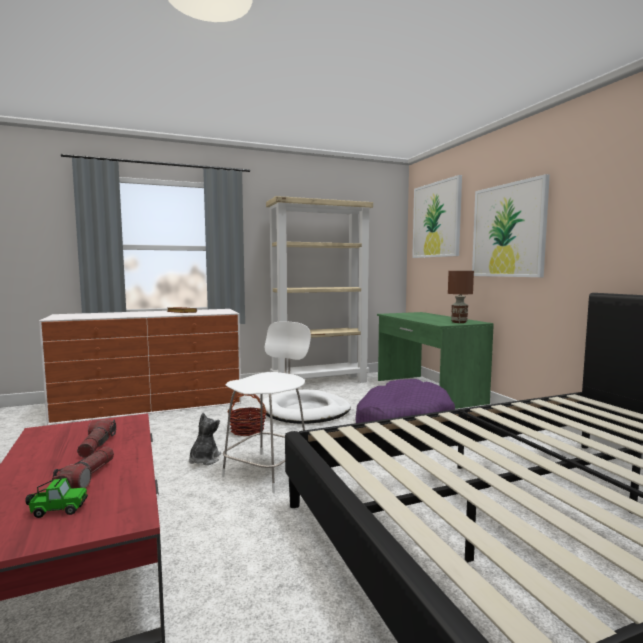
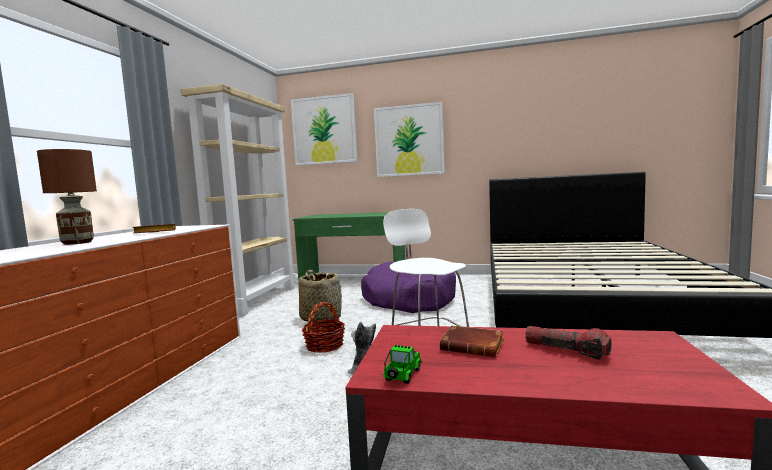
camera: 55 degrees left, 0 degrees up
toy car [25,478,88,518] -> toy car moved to [383,345,422,384]
flashlight [77,419,116,458] -> brown book [440,325,504,357]
white dog bed [262,389,351,424] -> basket [298,269,342,322]
brown table lamp [448,271,474,323] -> brown table lamp moved to [37,149,97,245]

